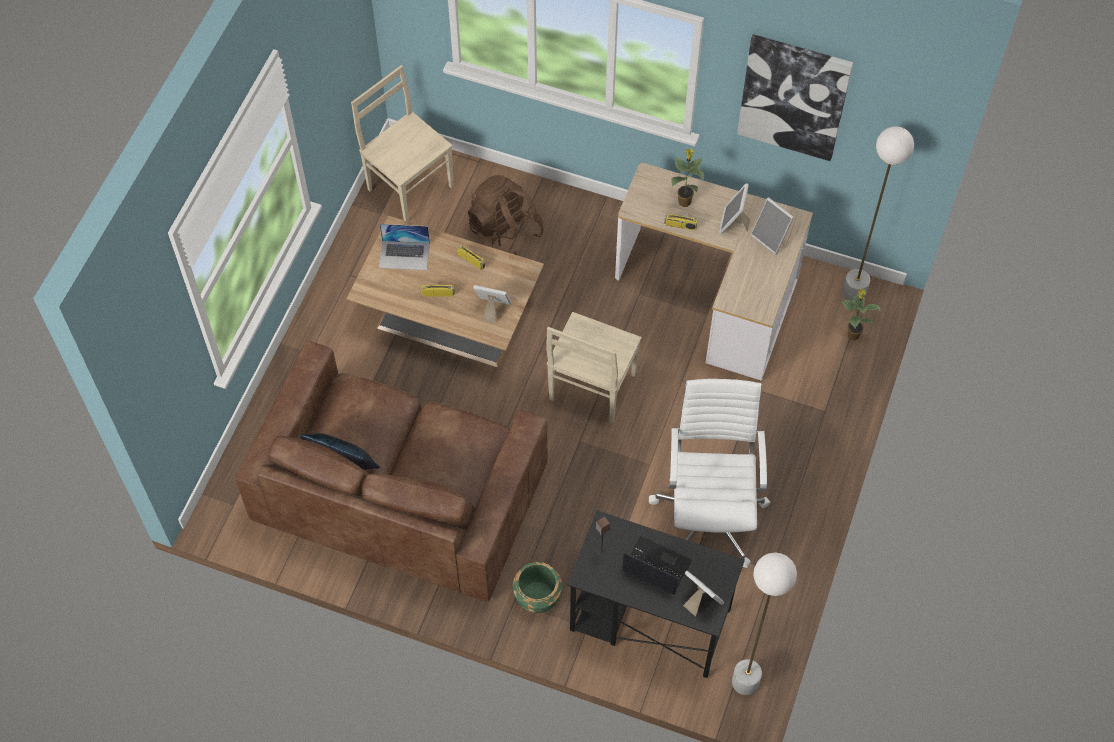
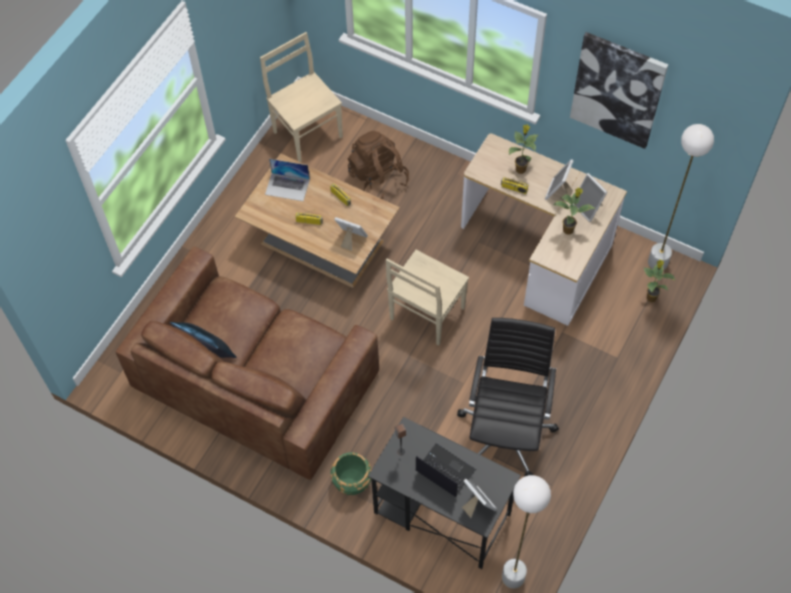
camera: 10 degrees right, 0 degrees up
white office chair [649,379,771,568] -> black office chair [457,318,559,476]
none -> potted plant [553,187,596,235]

